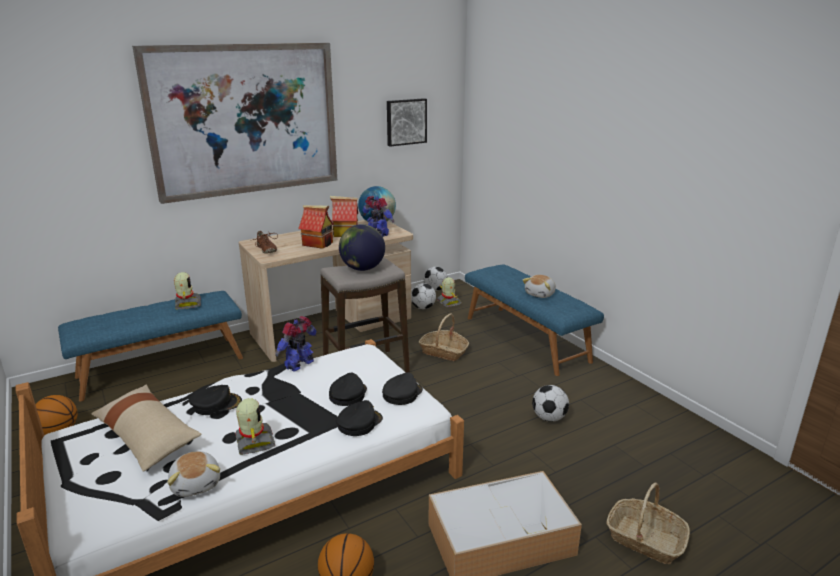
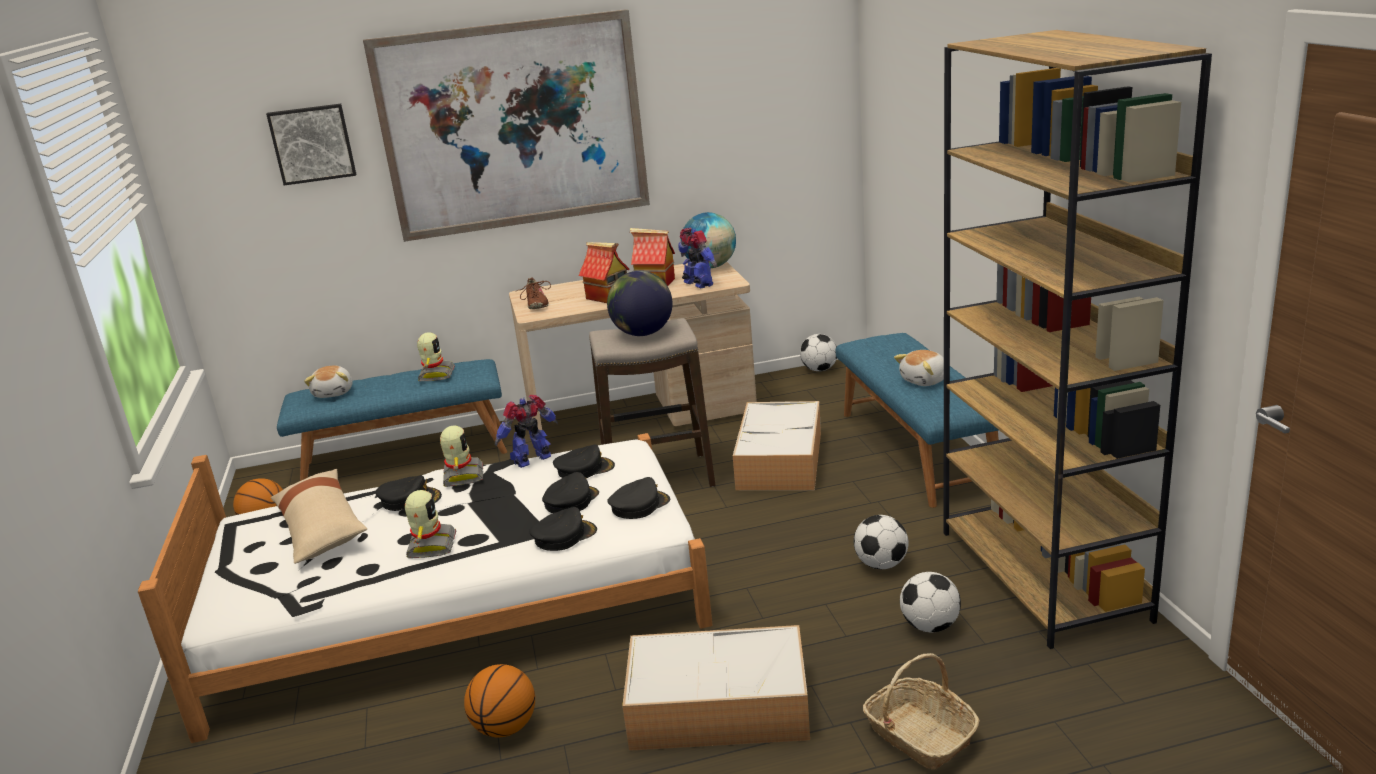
camera: 20 degrees right, 0 degrees up
plush toy [167,451,220,497] -> plush toy moved to [304,366,352,398]
picture [387,98,427,147] -> picture moved to [266,104,356,186]
football [411,283,436,309] -> football moved to [900,572,961,632]
basket [419,313,469,361] -> storage box [733,401,821,491]
toy robot [437,277,462,307] -> toy robot moved to [440,426,483,487]
none -> black cap [553,444,615,479]
none -> brown bookcase [943,30,1212,649]

